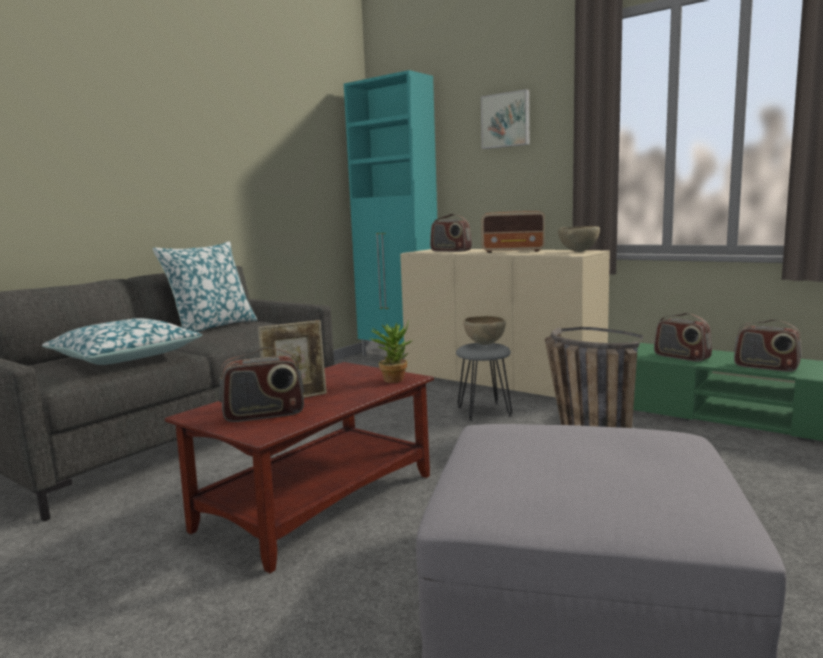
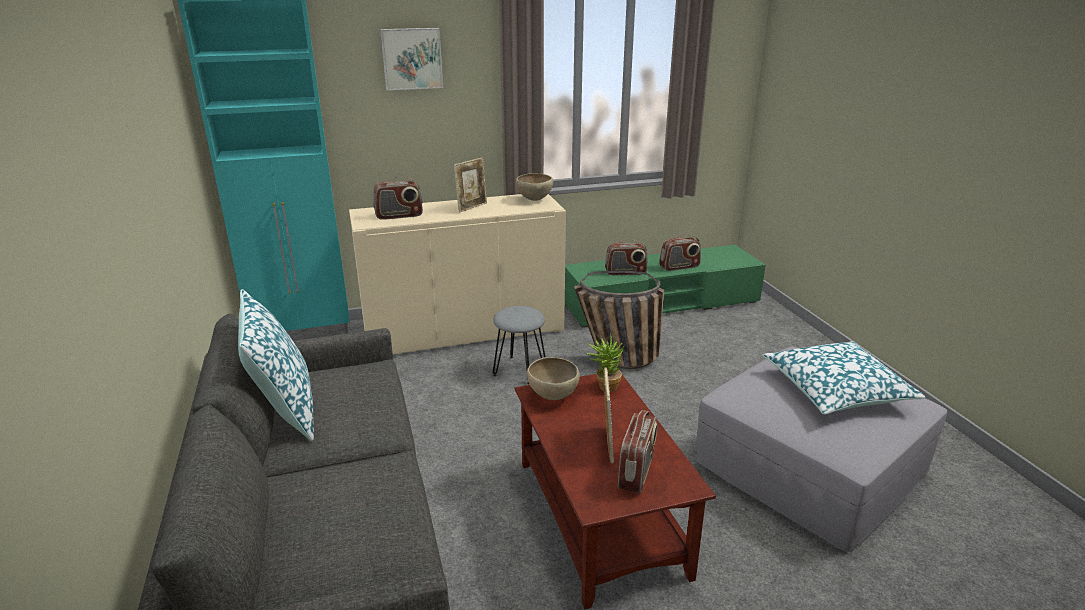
camera: 55 degrees left, 15 degrees up
pillow [42,318,202,365] -> pillow moved to [763,341,925,415]
brown bowl [463,316,506,345] -> brown bowl moved to [527,357,580,400]
radio [481,211,545,253] -> picture frame [454,157,487,213]

